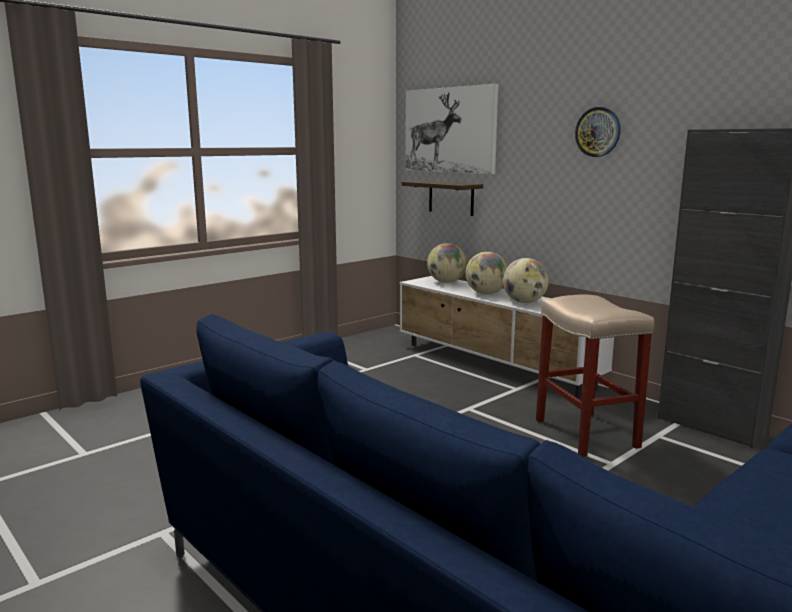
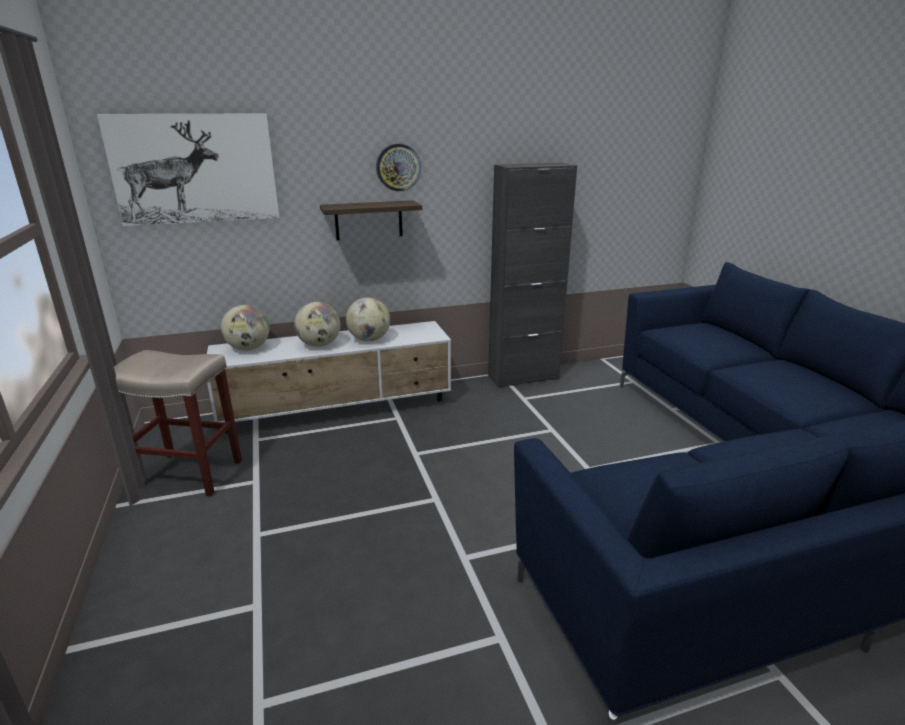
camera: 65 degrees left, 10 degrees up
shelf [402,181,483,216] -> shelf moved to [320,200,422,240]
beige stool [536,294,655,457] -> beige stool moved to [114,350,242,496]

